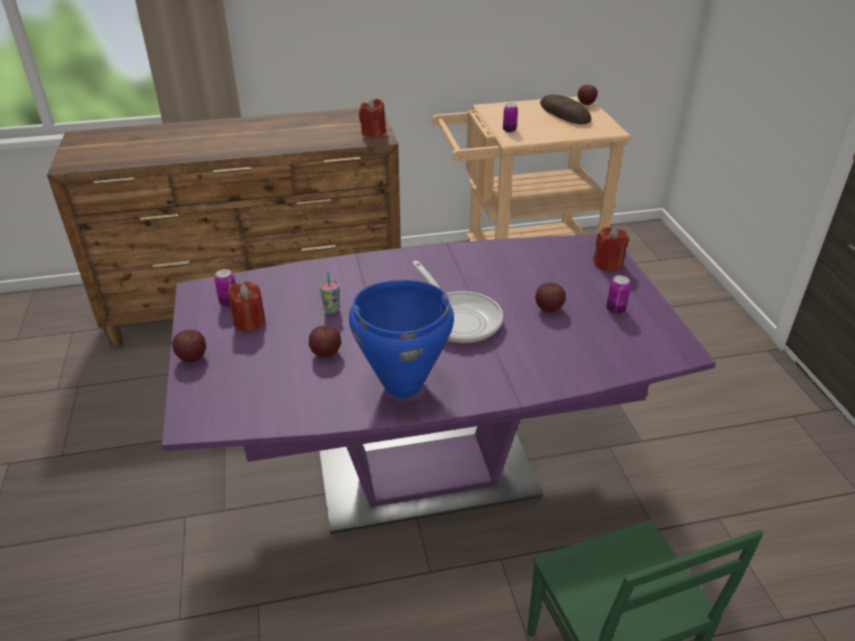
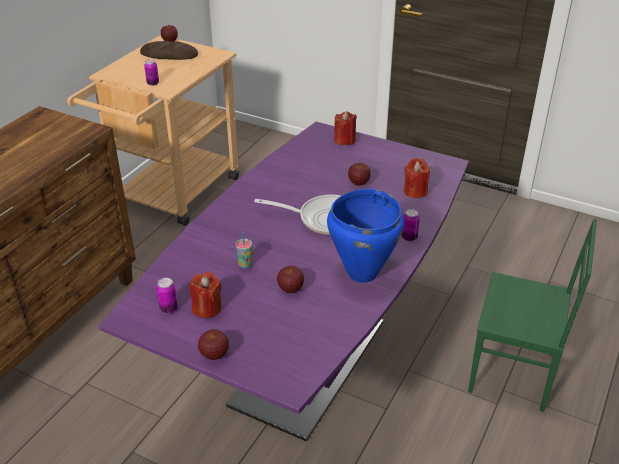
camera: 50 degrees left, 0 degrees up
red candle [359,99,386,138] -> red candle moved to [404,158,430,198]
can [606,275,630,314] -> can moved to [402,209,420,241]

